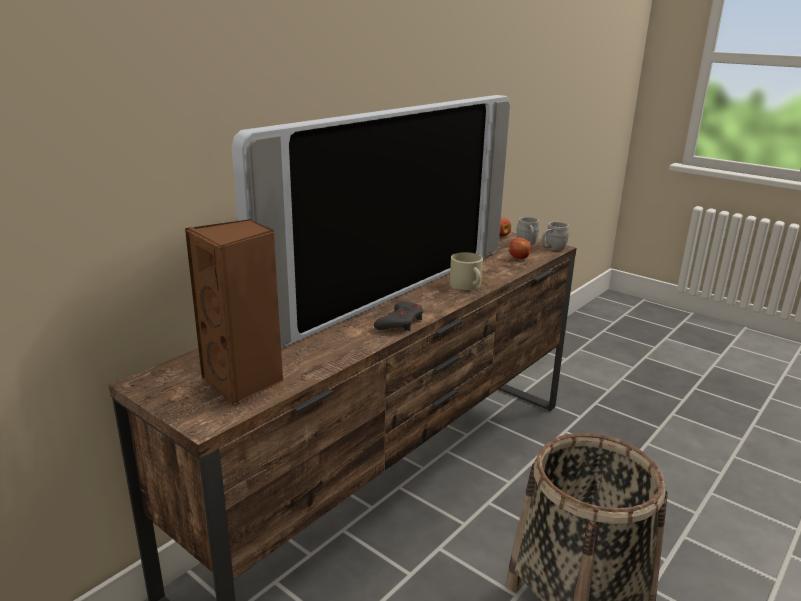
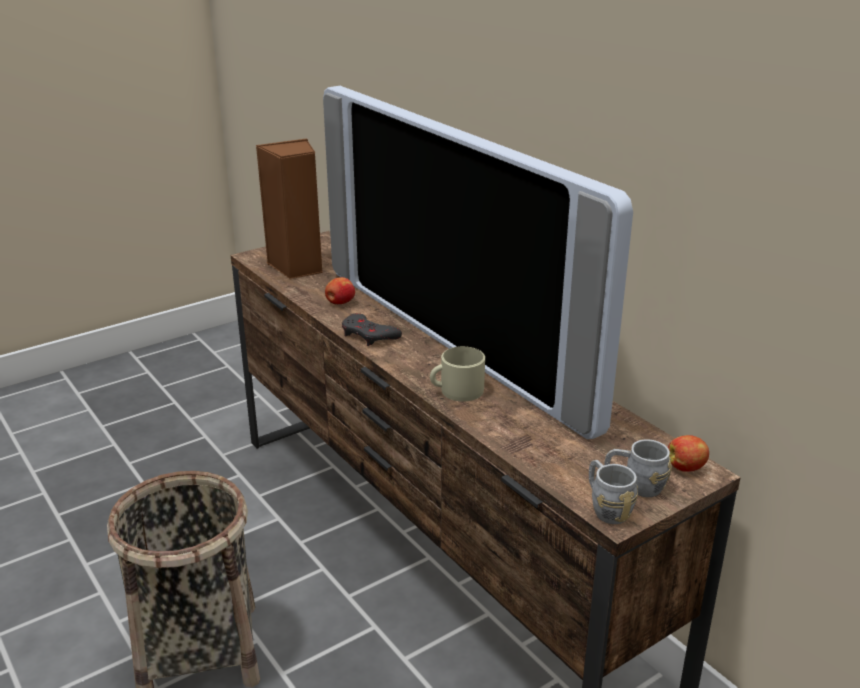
camera: 105 degrees right, 5 degrees up
apple [509,238,531,259] -> apple moved to [325,277,355,304]

